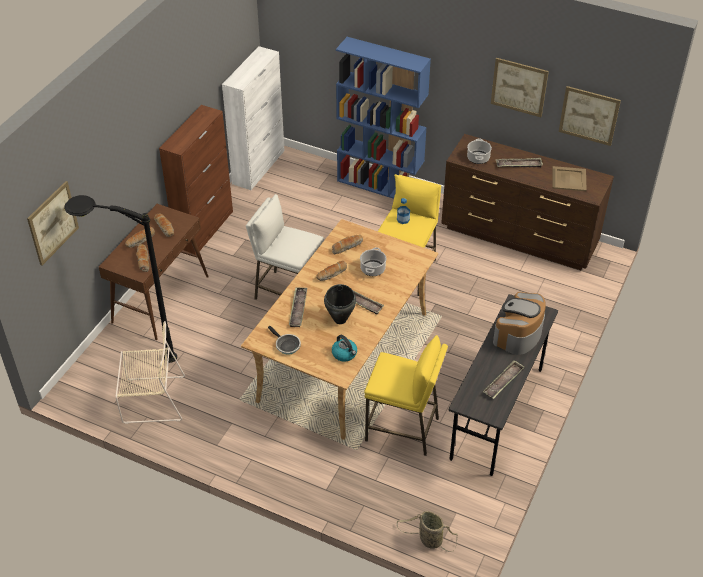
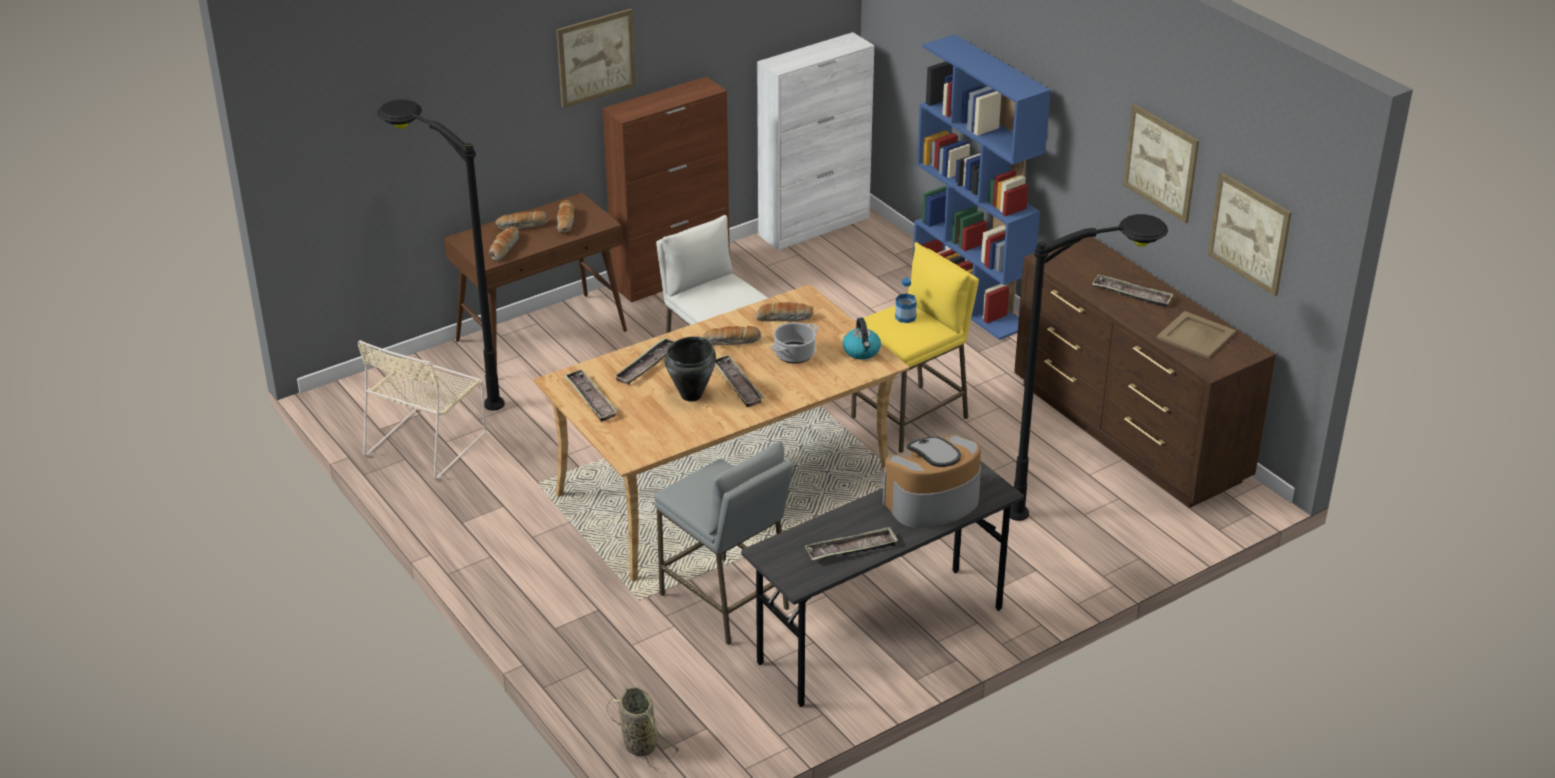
camera: 30 degrees right, 10 degrees down
picture [27,181,79,265] -> picture moved to [556,9,636,108]
beige chair [116,321,185,424] -> beige chair turned 90 degrees clockwise [358,340,486,479]
frying pan [268,326,301,355] -> tray [564,369,618,422]
kettle [332,335,357,362] -> kettle moved to [842,318,881,359]
yellow stool [364,335,448,456] -> grey stool [654,442,793,645]
cooking pot [467,139,492,164] -> none
none -> black floor lamp [1010,214,1168,521]

